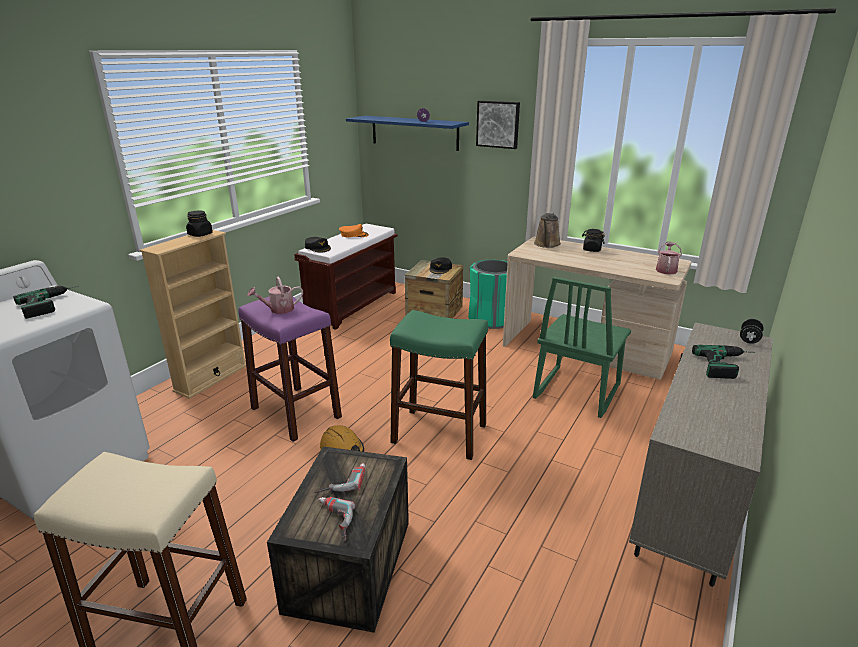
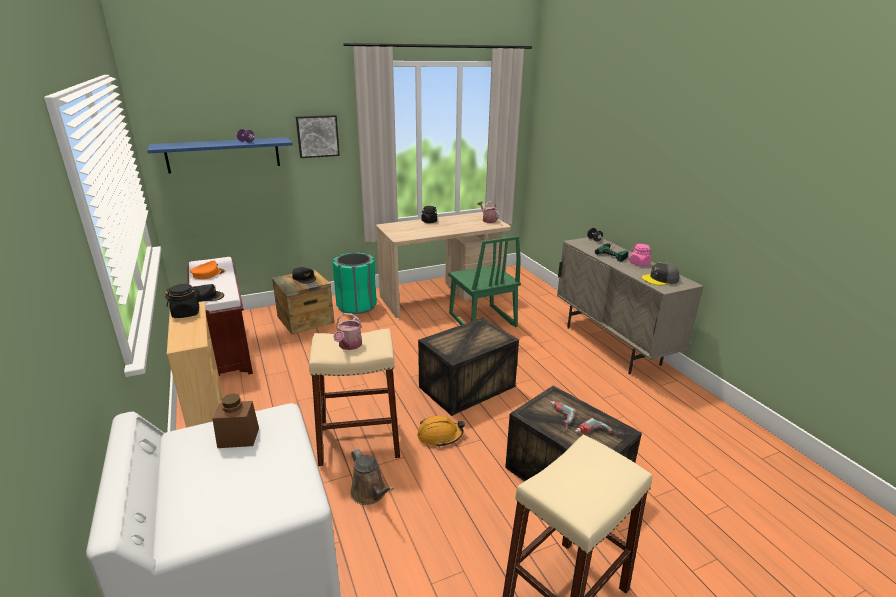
camera: 55 degrees left, 0 degrees up
power drill [13,286,78,319] -> brown jar [212,393,259,448]
purple stool [238,296,342,442] -> beige stool [309,329,400,466]
green stool [390,310,488,460] -> crate [418,318,519,416]
brown watering can [534,213,561,248] -> brown watering can moved to [350,449,394,505]
none -> pink jar [629,244,651,266]
none -> grey cap [642,262,680,285]

